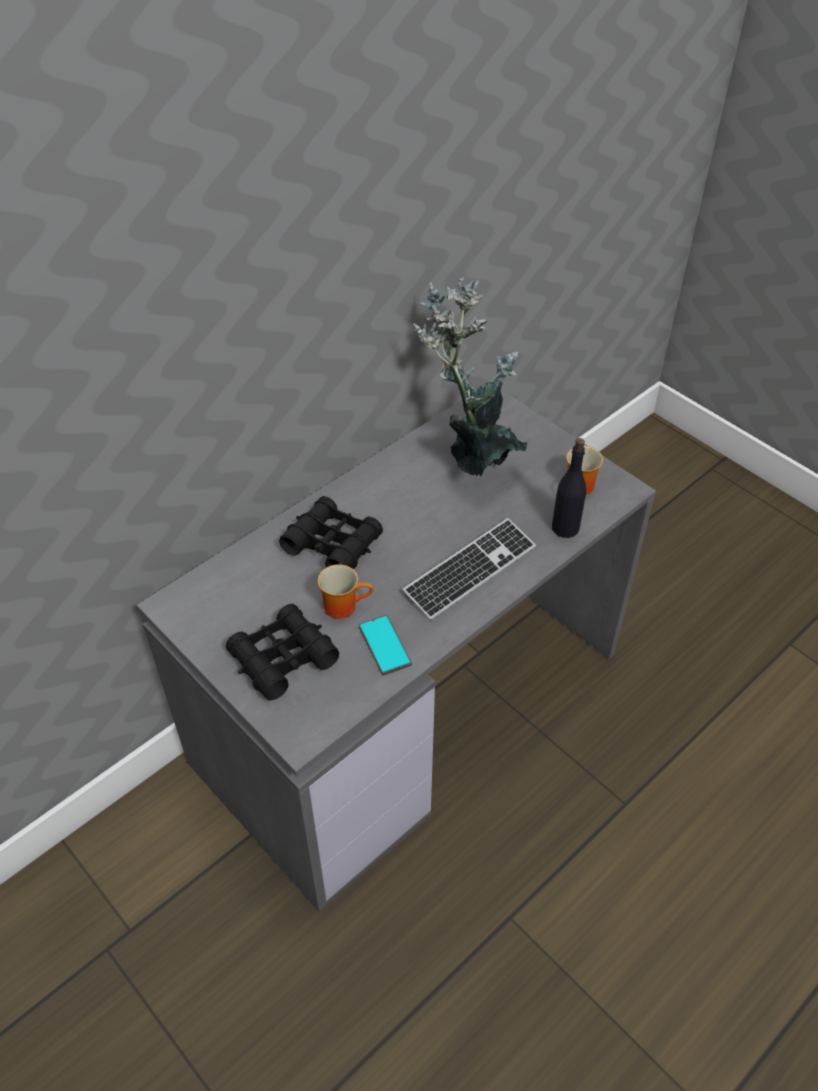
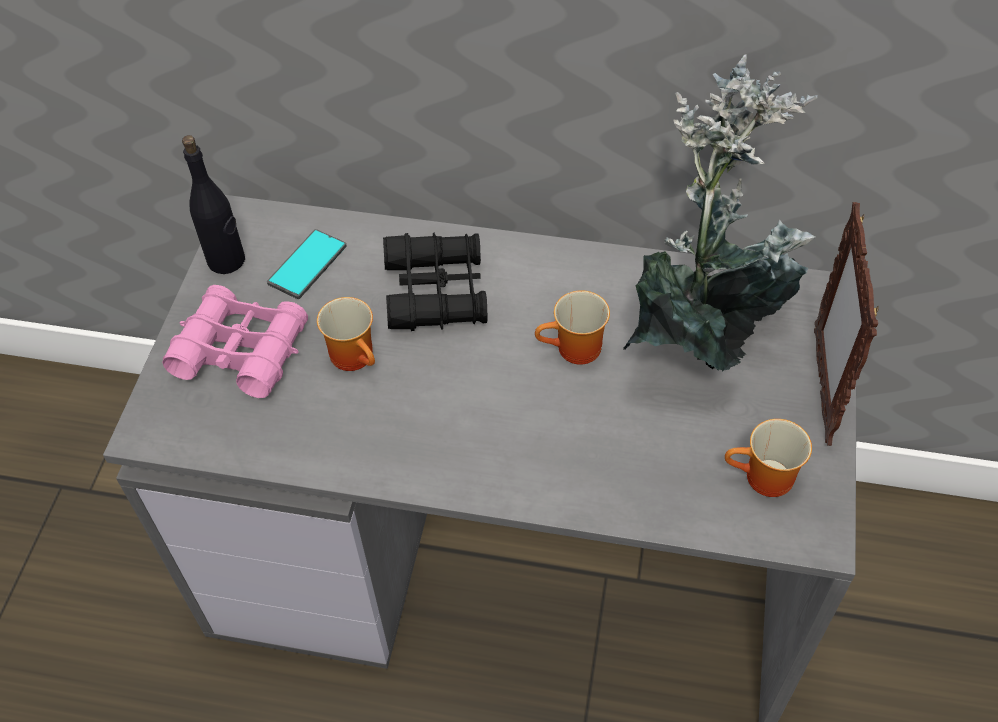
camera: 55 degrees right, 5 degrees up
black binoculars [226,604,339,700] -> pink binoculars [162,285,308,398]
phone [359,615,412,675] -> phone moved to [267,229,347,299]
keyboard [402,518,536,621] -> none
black bottle [552,438,586,538] -> black bottle moved to [182,135,245,274]
none -> mug [535,290,610,365]
none -> picture frame [814,202,879,446]

